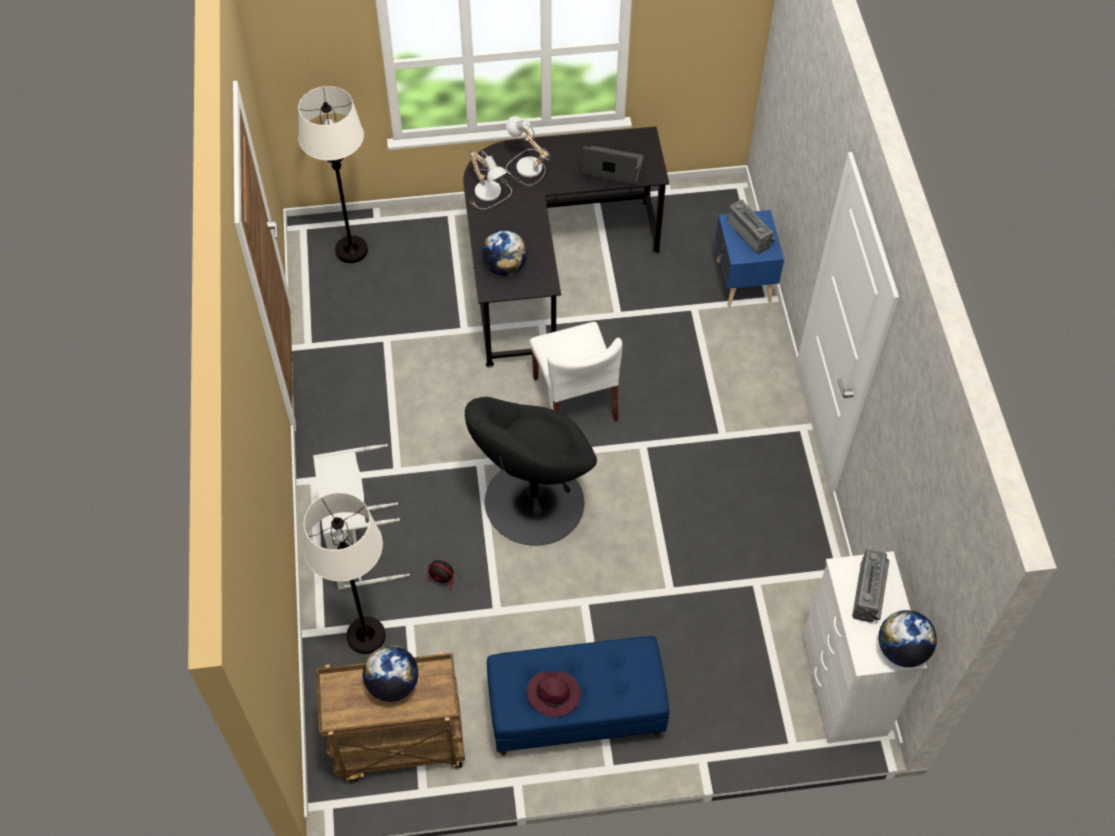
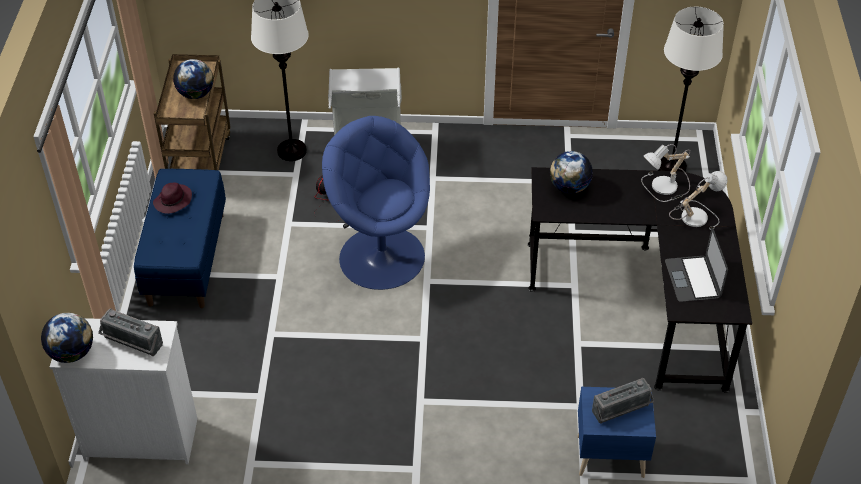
camera: 100 degrees right, 10 degrees down
black armchair [465,397,597,546] -> blue armchair [322,116,430,290]
white chair [530,322,622,422] -> none
laptop [582,146,643,185] -> laptop turned 150 degrees clockwise [665,228,728,302]

